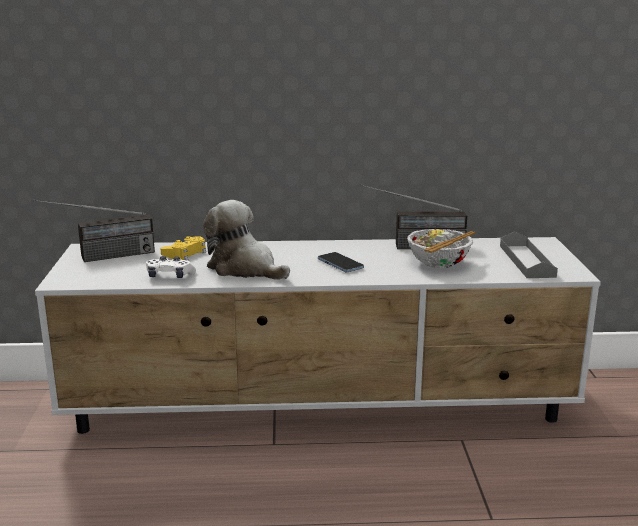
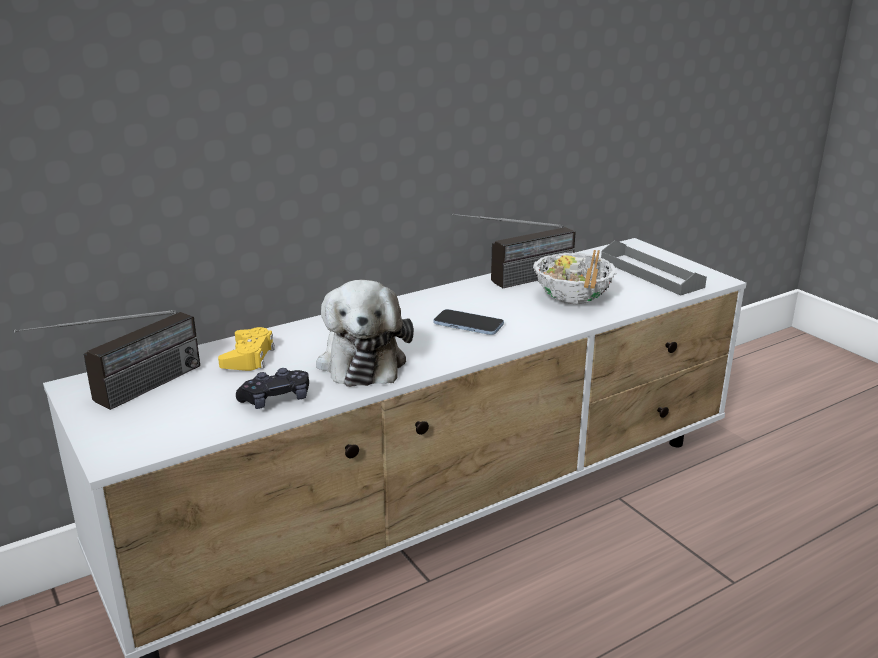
camera: 30 degrees left, 5 degrees up
white game controller [146,256,196,278] -> black game controller [236,368,309,409]
plush toy [203,200,290,280] -> plush toy turned 105 degrees counterclockwise [316,280,414,387]

